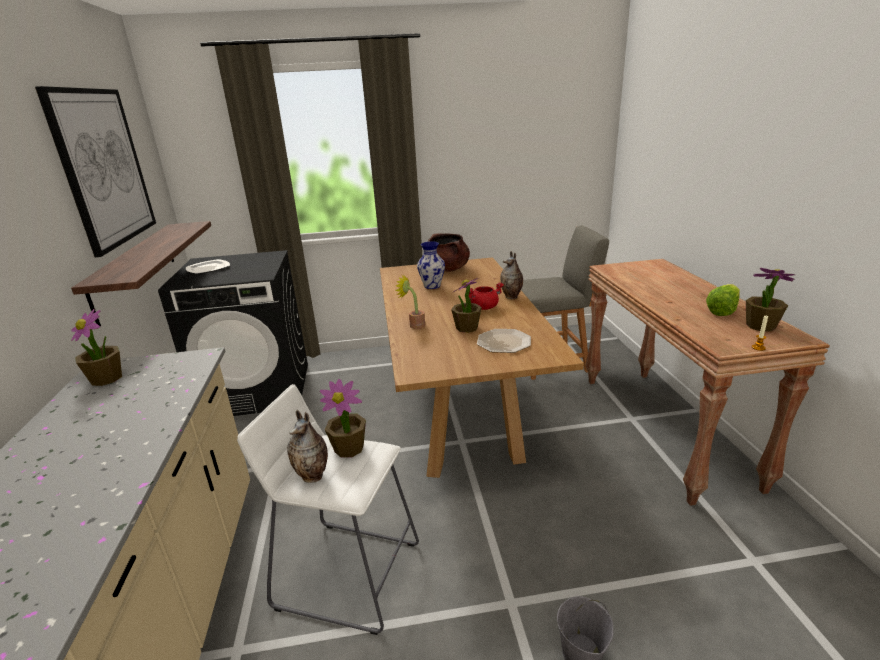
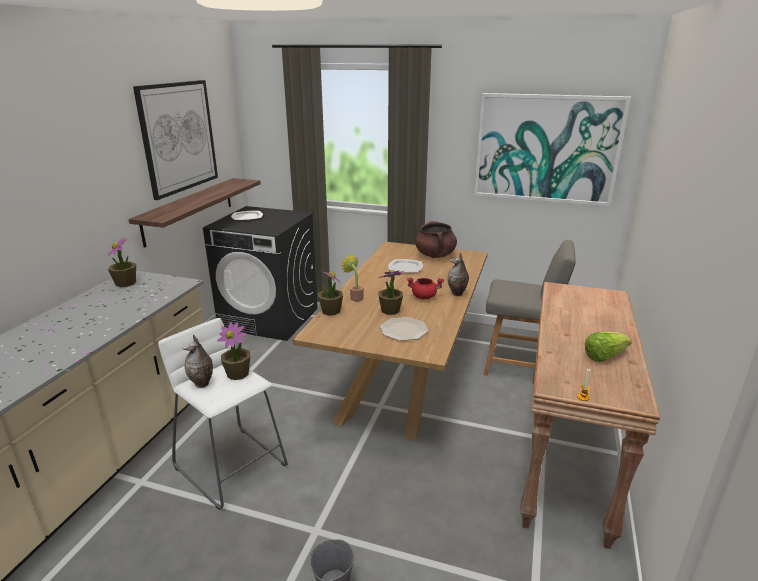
camera: 25 degrees right, 0 degrees up
vase [417,241,445,289] -> plate [388,259,423,273]
potted plant [746,268,795,332] -> potted plant moved to [318,270,343,316]
none -> picture [474,93,631,206]

